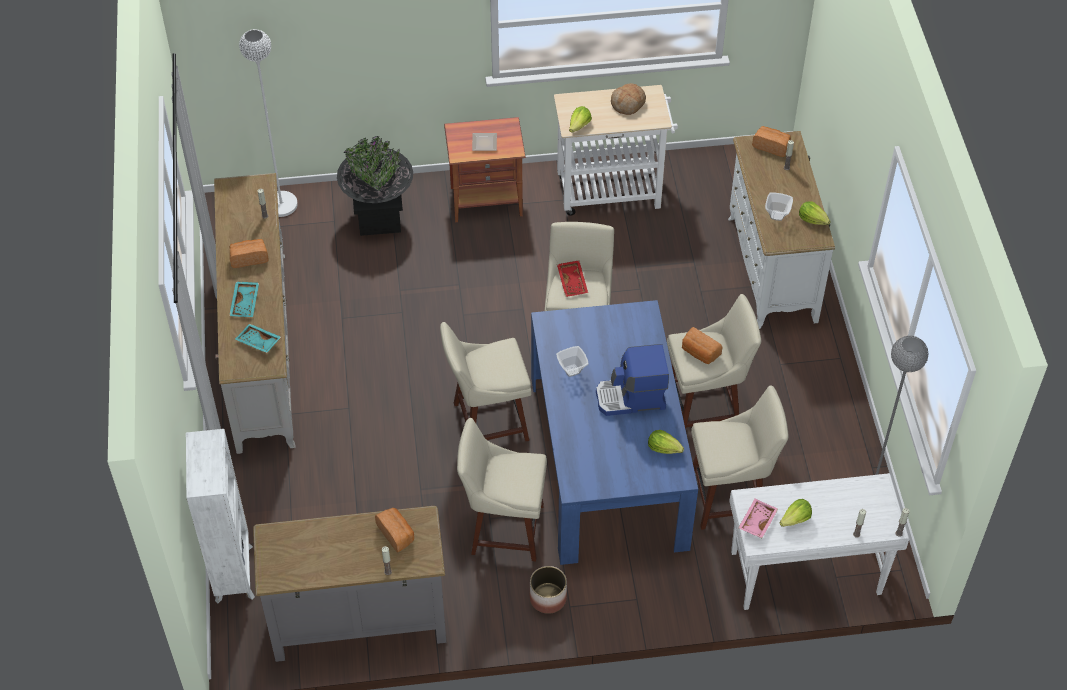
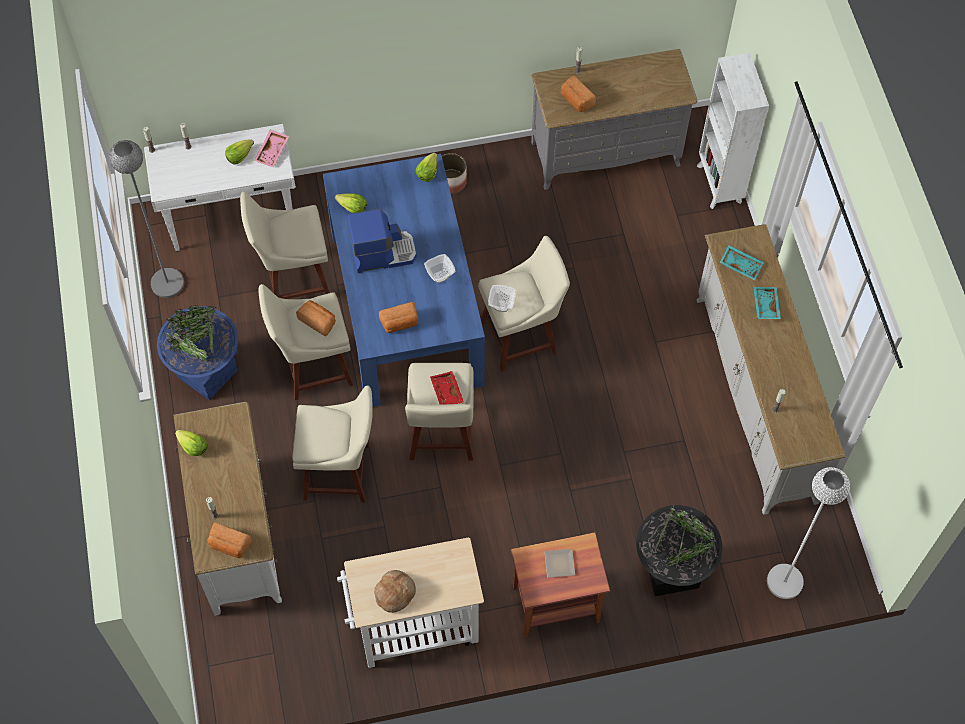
camera: 175 degrees right, 10 degrees up
bread [230,239,269,268] -> bread moved to [379,302,418,333]
beige stool [457,418,547,561] -> beige stool moved to [292,385,373,503]
lettuce [569,106,592,133] -> lettuce moved to [415,153,437,182]
bowl [765,193,793,221] -> bowl moved to [488,285,516,312]
none -> blue planter [157,306,238,400]

